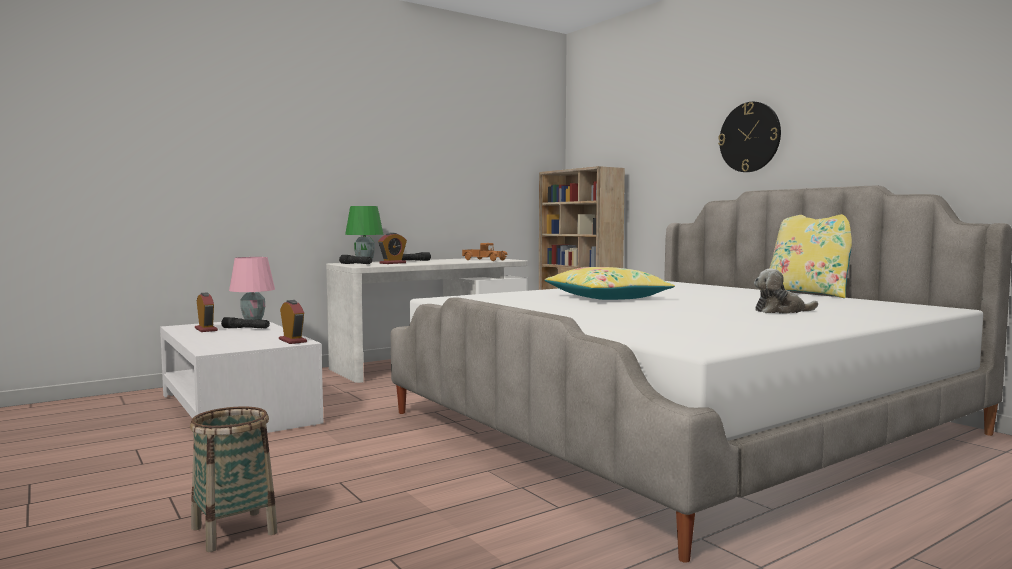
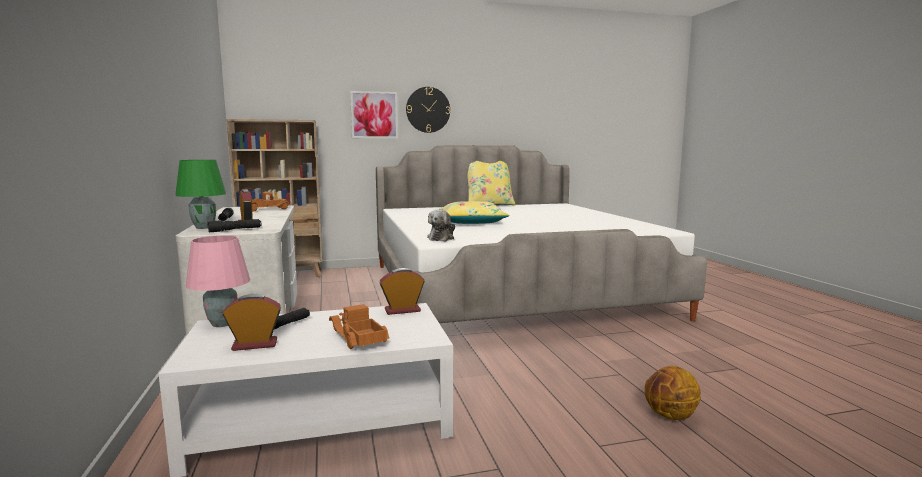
camera: 70 degrees left, 5 degrees up
basket [190,407,278,552] -> basketball [645,366,701,420]
plush toy [754,269,818,314] -> plush toy moved to [427,209,455,241]
none -> toy truck [329,304,390,349]
none -> picture [350,91,398,139]

